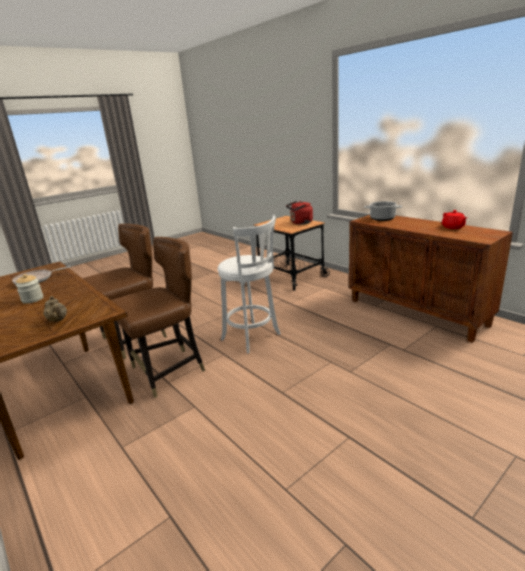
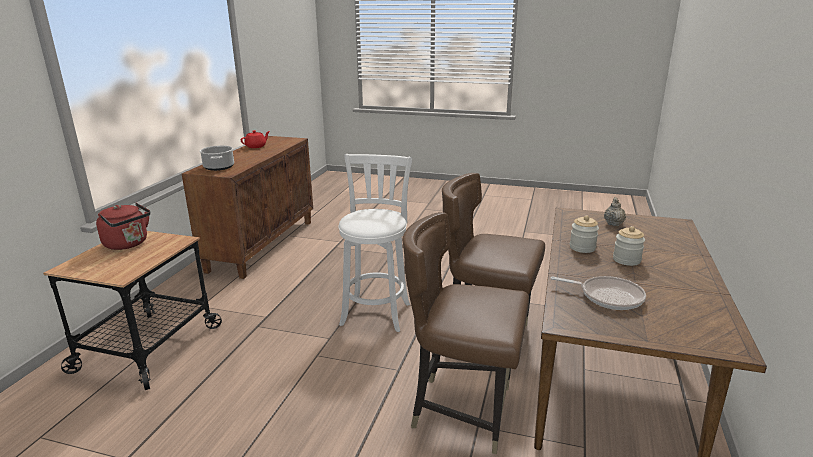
camera: 125 degrees left, 0 degrees up
none -> jar [570,215,599,253]

